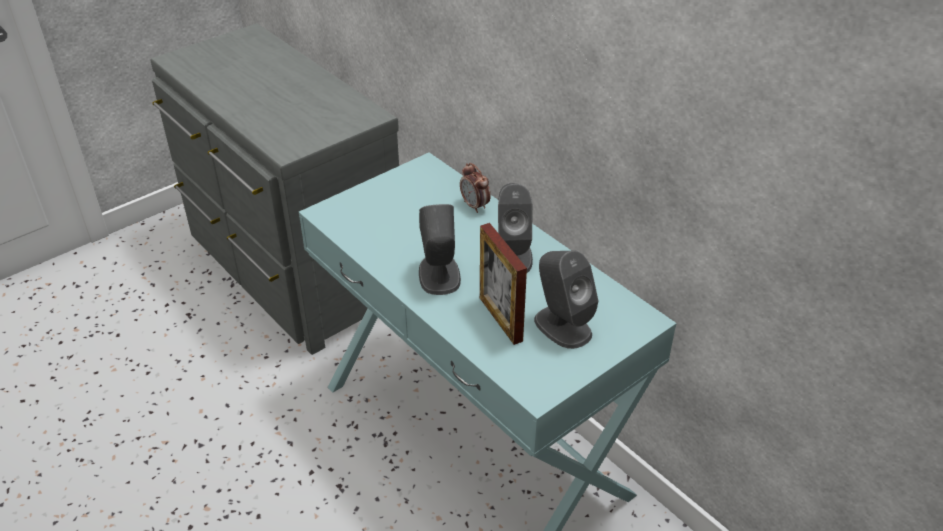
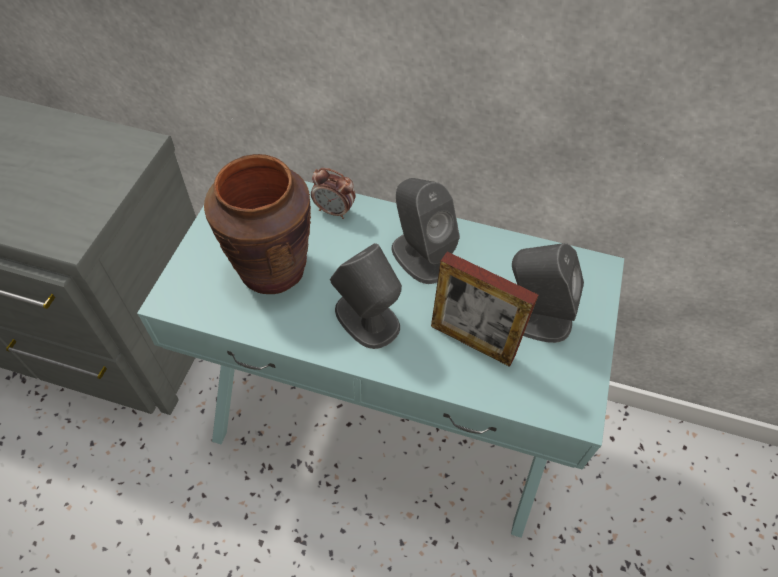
camera: 35 degrees left, 15 degrees up
none -> brown vase [204,154,311,294]

